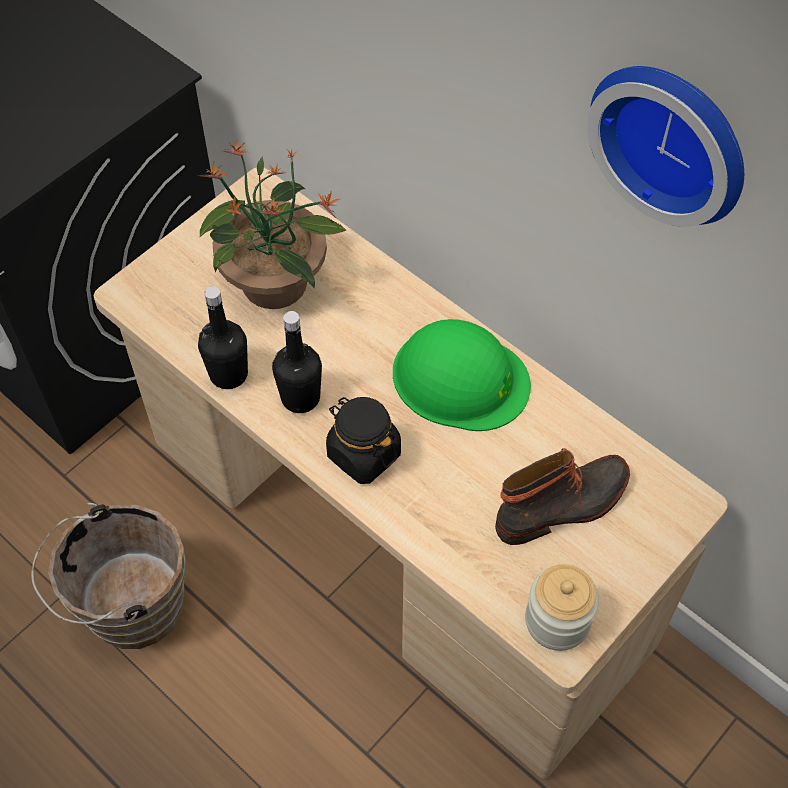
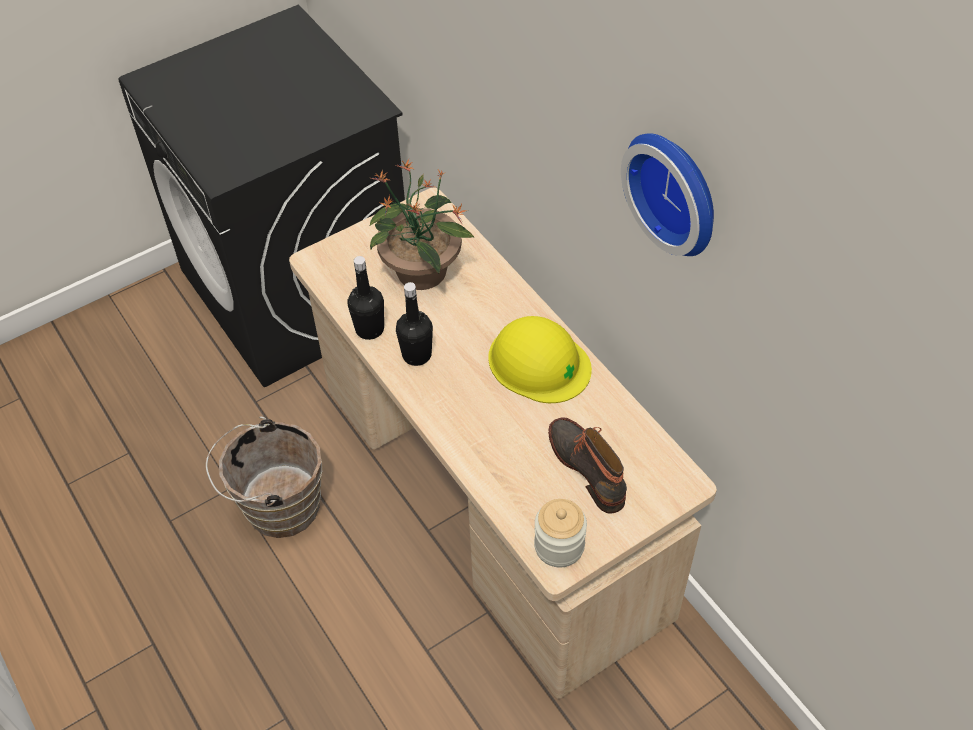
camera: 15 degrees right, 5 degrees down
black jar [326,397,401,484] -> none
green hard hat [393,319,531,431] -> yellow hard hat [488,316,592,403]
boot [495,448,630,545] -> boot turned 105 degrees counterclockwise [548,417,627,514]

